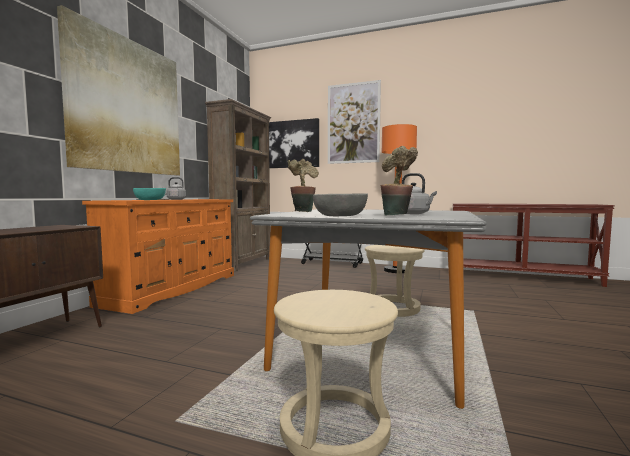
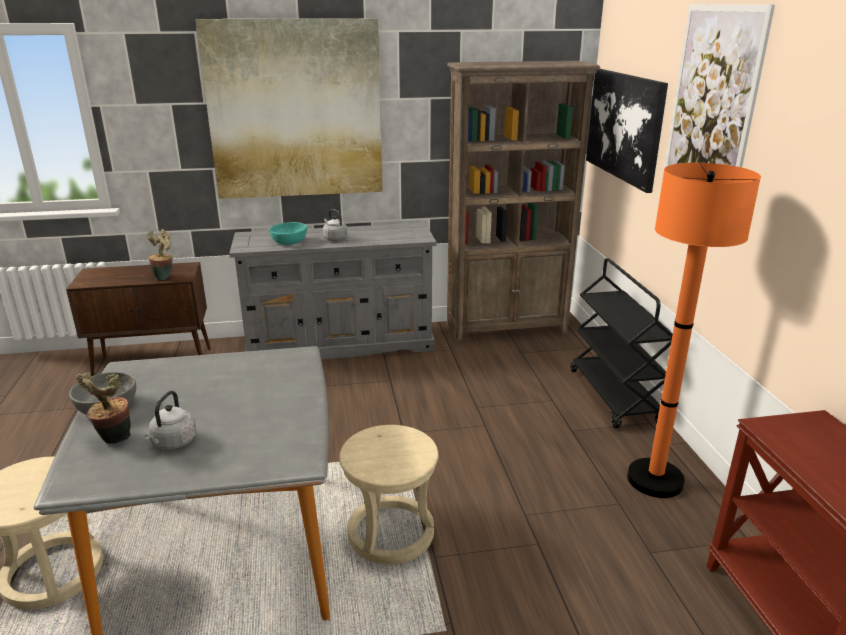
camera: 60 degrees right, 20 degrees up
orange dresser [82,199,234,314] -> grey dresser [229,223,437,359]
potted plant [287,159,319,212] -> potted plant moved to [147,229,173,280]

